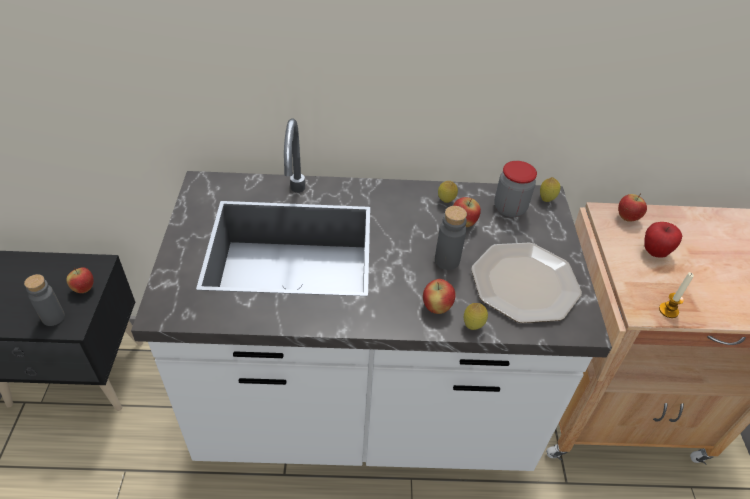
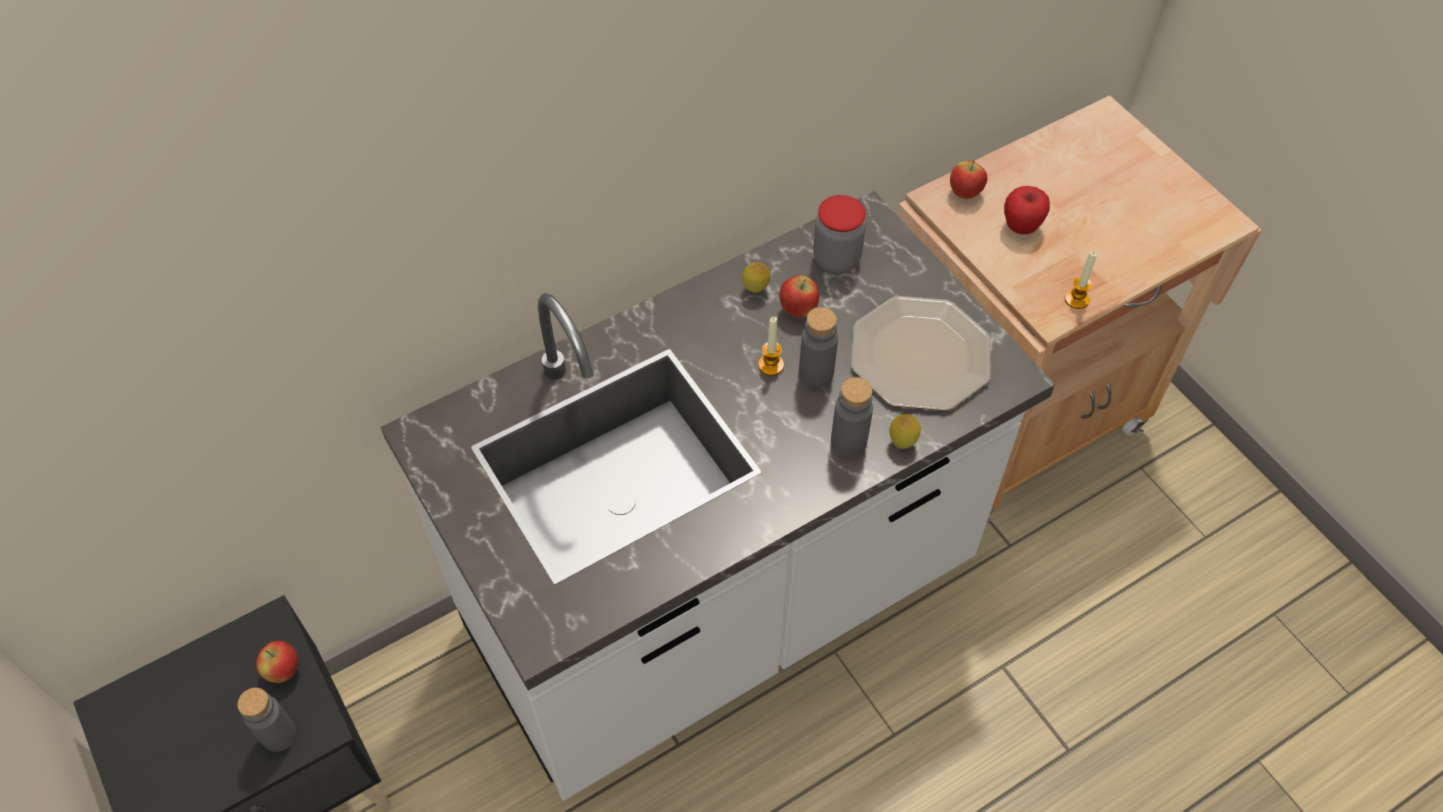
camera: 30 degrees left, 10 degrees up
apple [423,279,456,314] -> grey bottle [831,377,873,458]
lemon [540,177,560,202] -> none
none -> candle [758,317,784,376]

